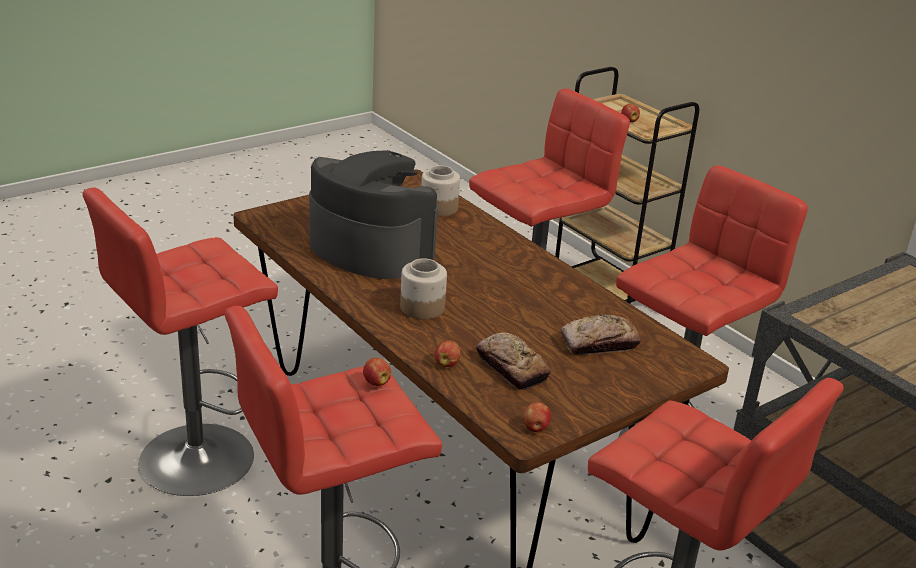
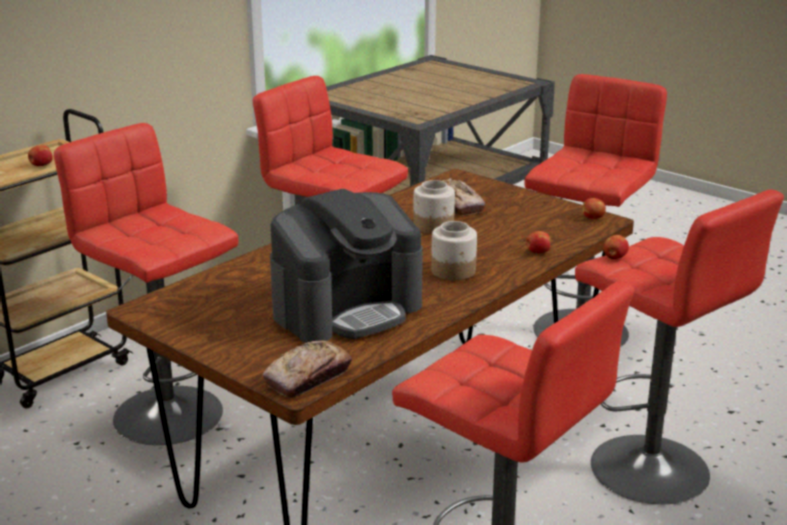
camera: 100 degrees left, 5 degrees down
coffee machine [309,150,438,279] -> coffee machine turned 150 degrees counterclockwise [270,189,423,343]
jar [421,166,460,216] -> jar moved to [413,180,455,234]
bread [476,333,551,390] -> bread moved to [263,341,352,398]

